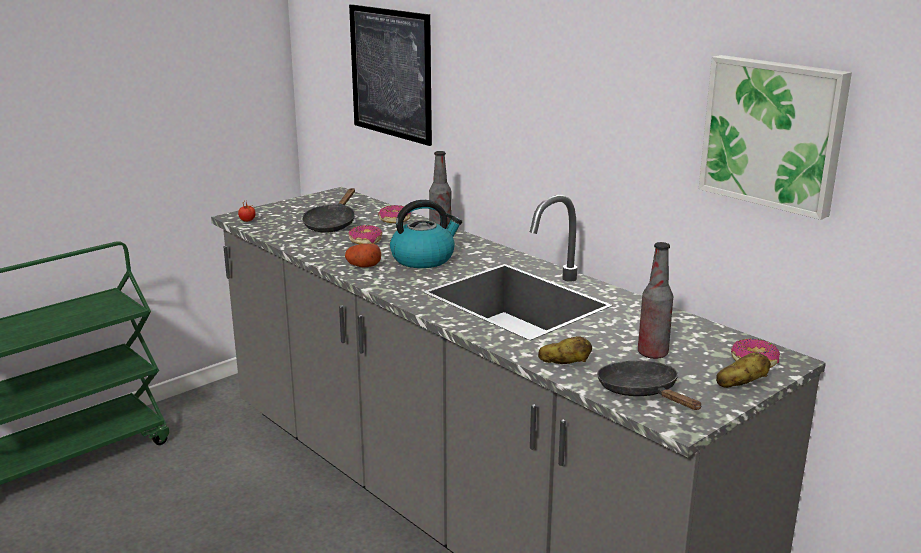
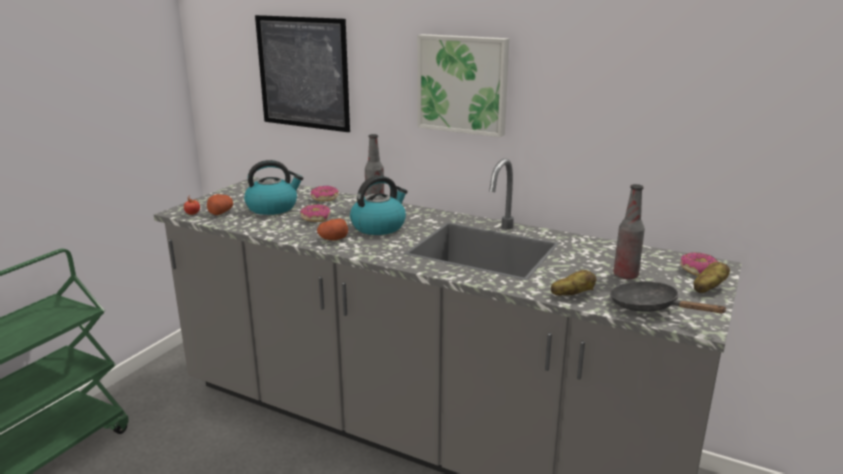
camera: 20 degrees left, 0 degrees up
black frying pan [302,188,355,233] -> kettle [244,160,303,215]
picture [699,55,852,220] -> picture moved to [417,34,509,137]
none -> potato [207,194,233,215]

